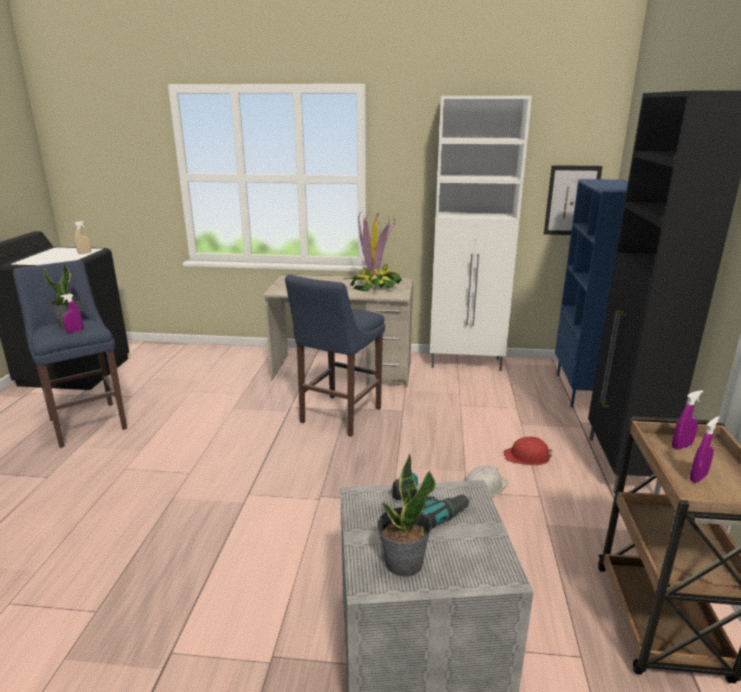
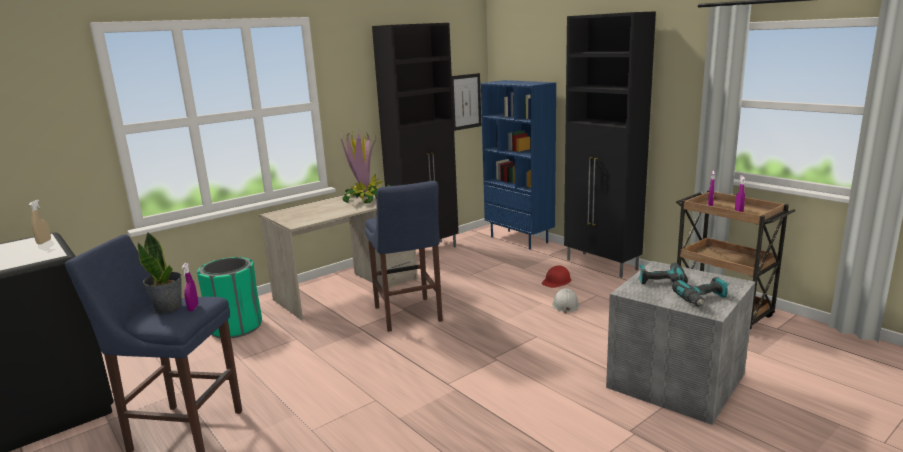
camera: 45 degrees left, 5 degrees down
potted plant [377,453,435,577] -> power drill [672,277,728,307]
white cabinet [430,96,532,371] -> black cabinet [372,23,459,248]
none -> green trash can [197,257,262,338]

